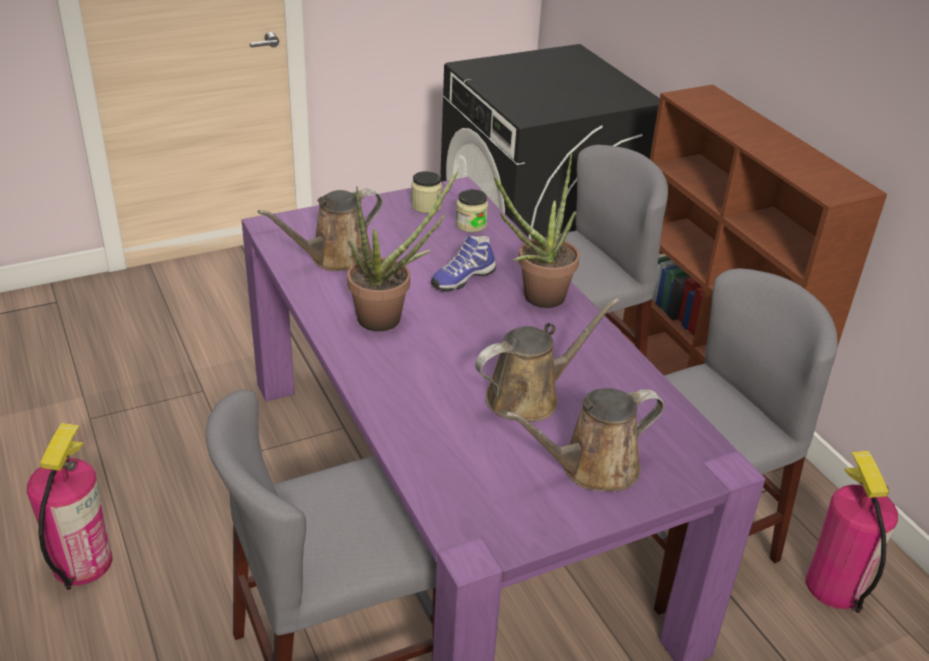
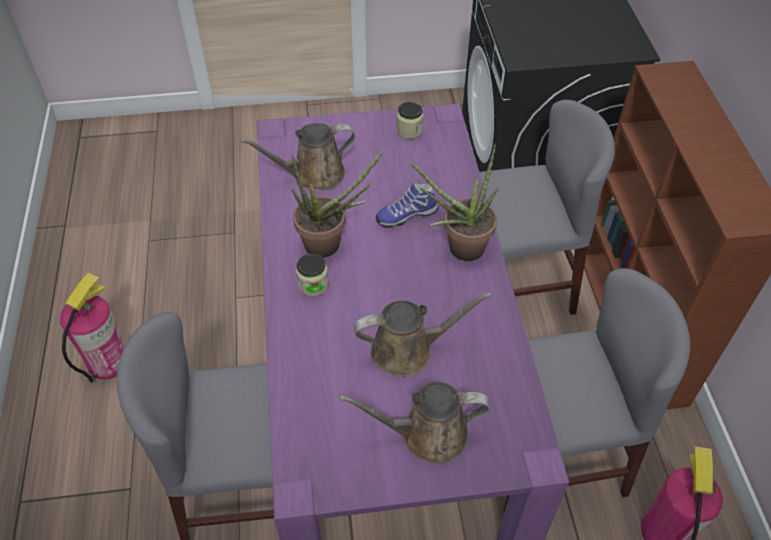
camera: 20 degrees right, 15 degrees up
jar [456,189,488,232] -> jar moved to [296,254,329,296]

